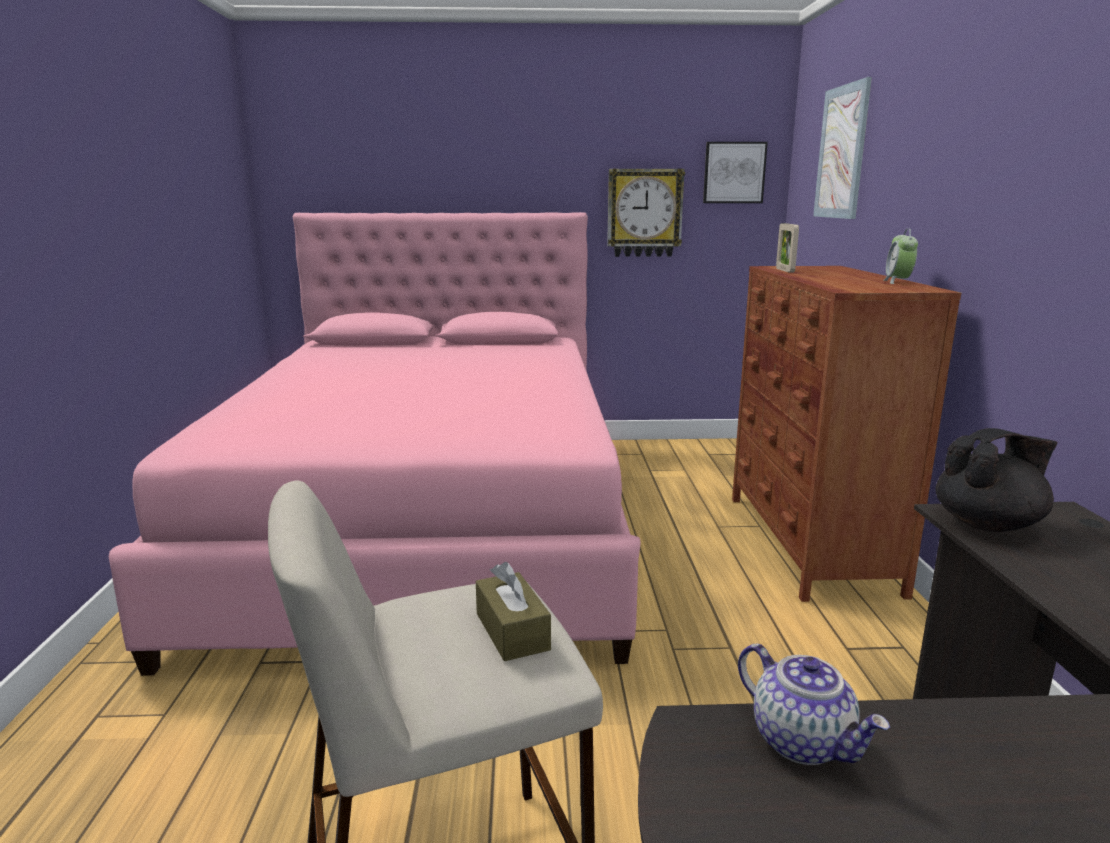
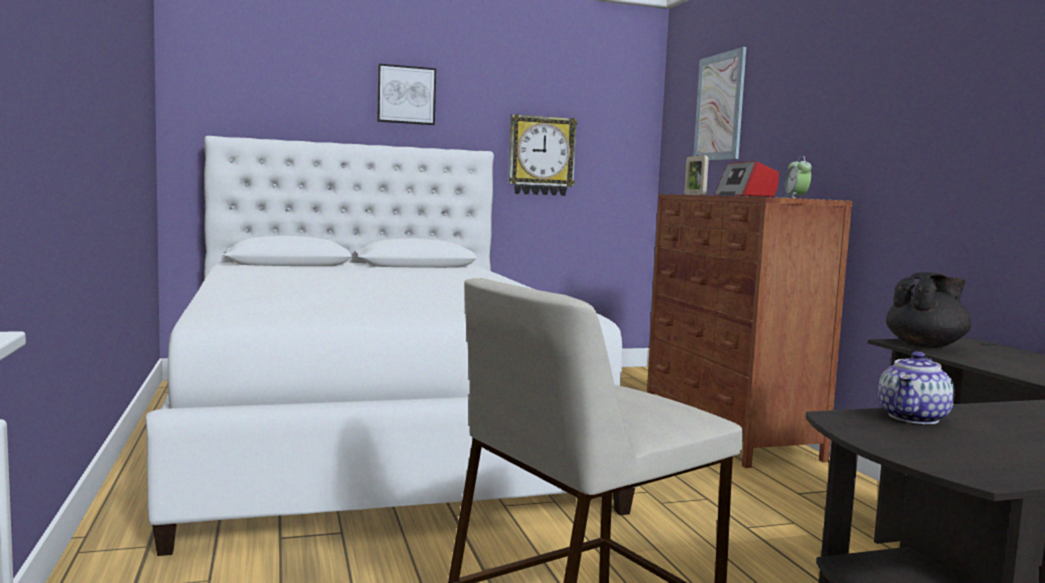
camera: 15 degrees left, 10 degrees down
pink bed [109,212,641,676] -> white bed [146,136,638,556]
brown tissue box [476,562,551,661] -> none
picture [703,142,768,203] -> picture moved to [377,64,436,125]
teapot [738,644,890,765] -> teapot turned 90 degrees clockwise [878,351,955,424]
none -> radio [714,161,779,197]

